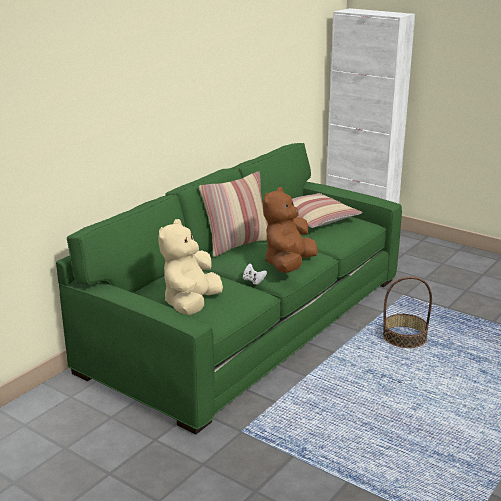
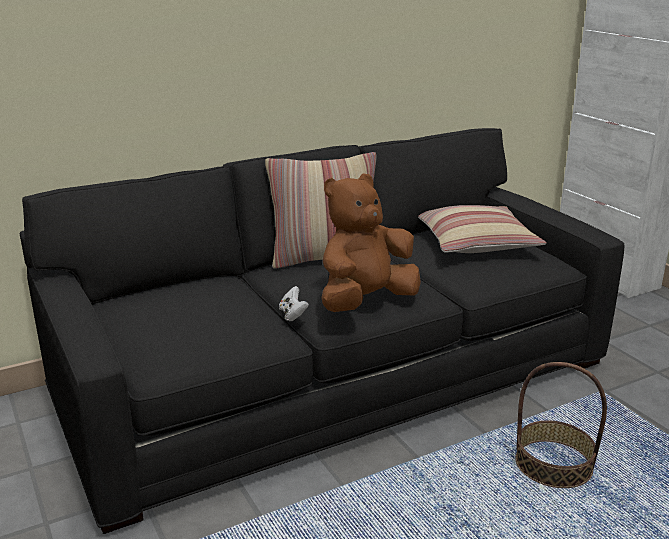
camera: 25 degrees right, 0 degrees up
green sofa [56,143,402,434] -> black sofa [20,128,624,534]
beige plush toy [158,219,223,316] -> none

